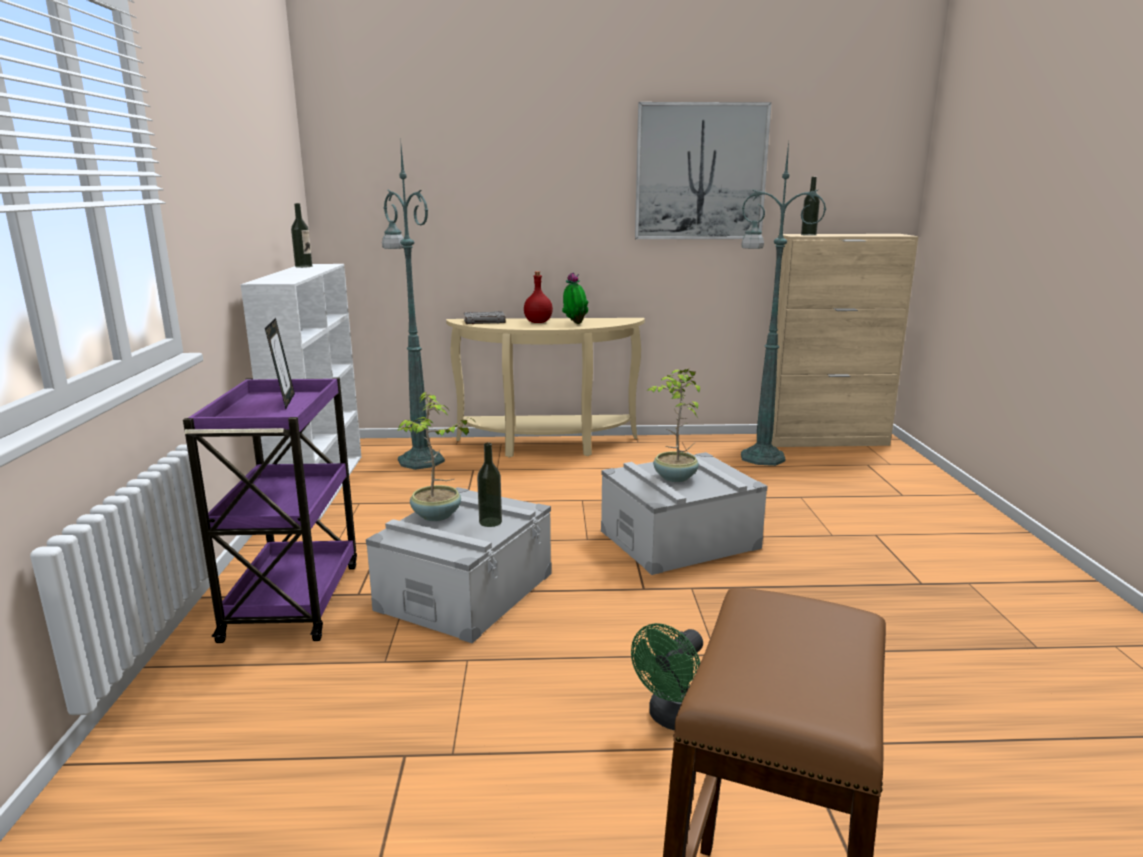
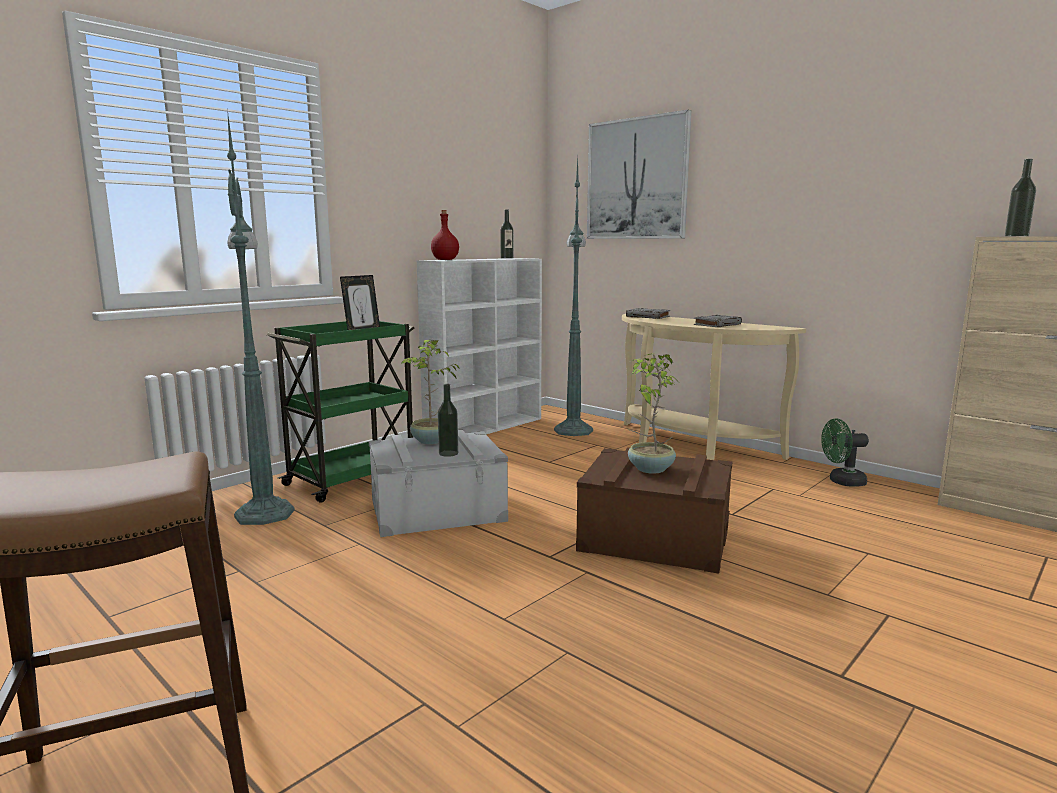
camera: 45 degrees right, 5 degrees down
purple cart [183,377,357,643] -> green cart [267,321,414,503]
red bottle [524,271,553,323] -> red bottle moved to [431,210,459,260]
potted plant [562,272,589,324] -> grey book [694,315,742,327]
grey storage box [601,452,768,575] -> brown storage box [576,447,732,574]
green fan [631,623,703,730] -> green fan moved to [821,418,869,486]
picture [635,102,772,239] -> picture moved to [587,110,691,239]
green floor lamp [741,142,826,466] -> green floor lamp moved to [227,109,295,525]

